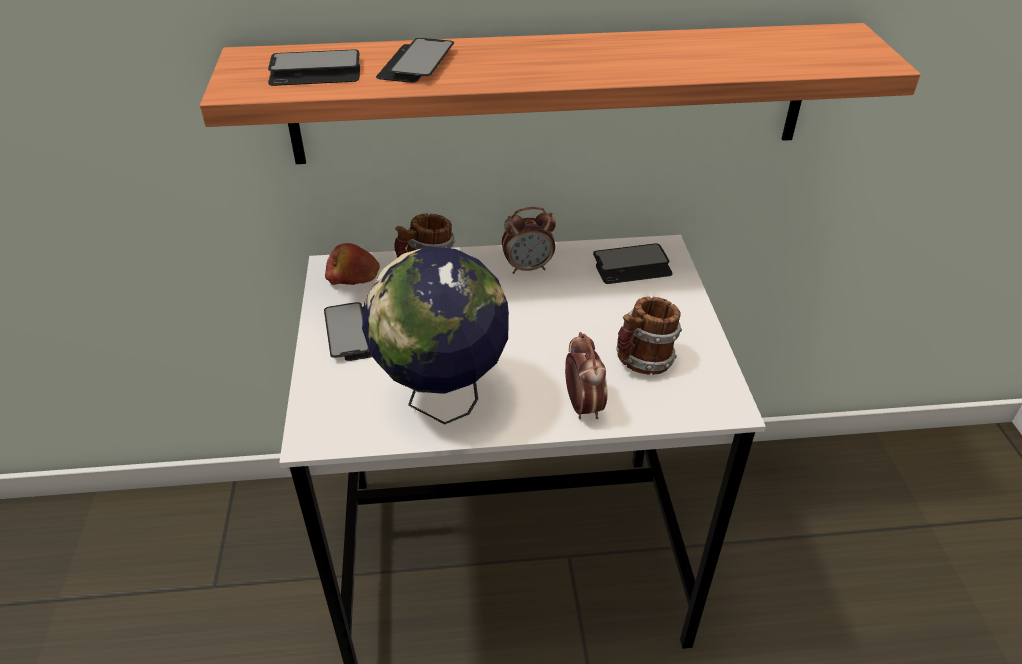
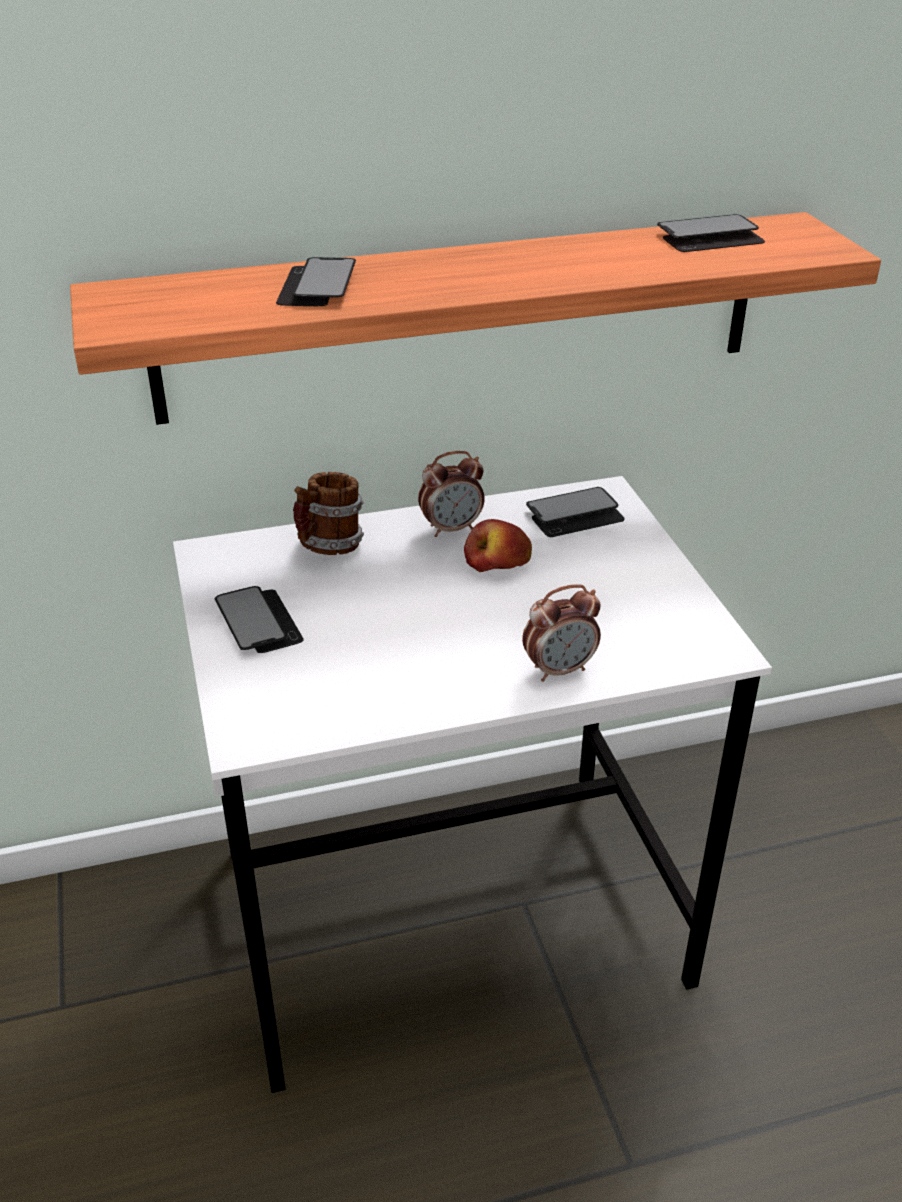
camera: 10 degrees left, 5 degrees down
phone [268,49,360,86] -> phone moved to [657,214,765,252]
apple [325,243,380,285] -> apple moved to [464,519,532,572]
globe [362,247,509,424] -> none
alarm clock [565,332,608,419] -> alarm clock turned 90 degrees clockwise [522,584,601,682]
mug [616,297,682,375] -> none

